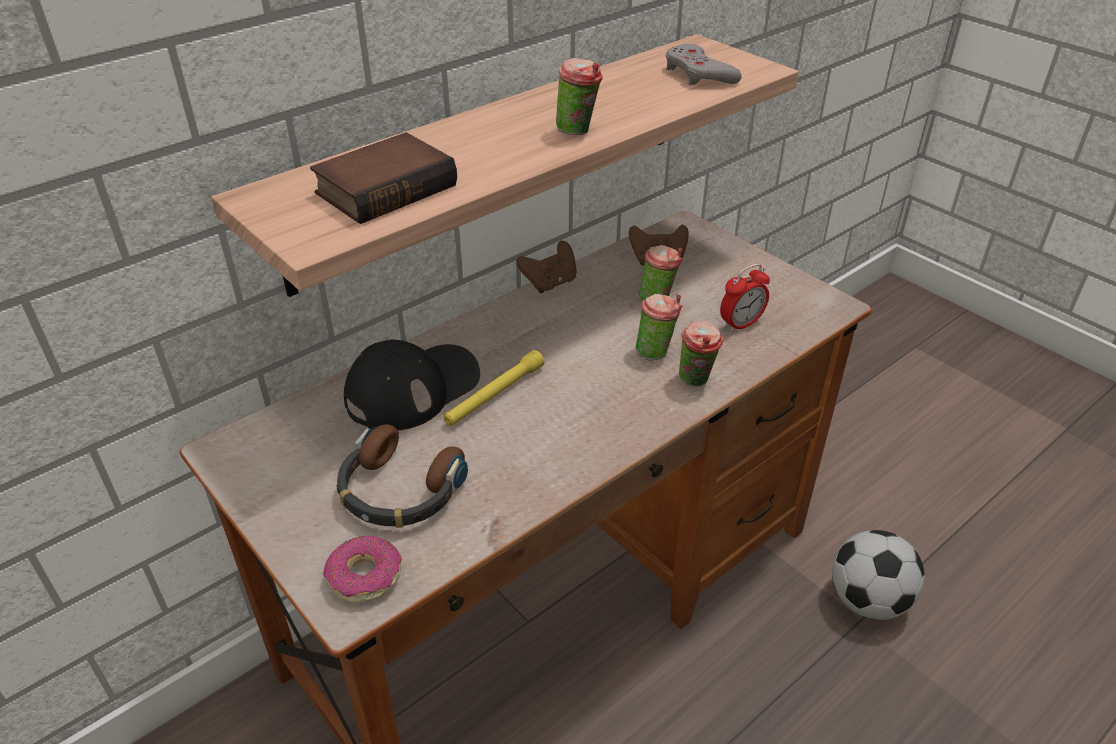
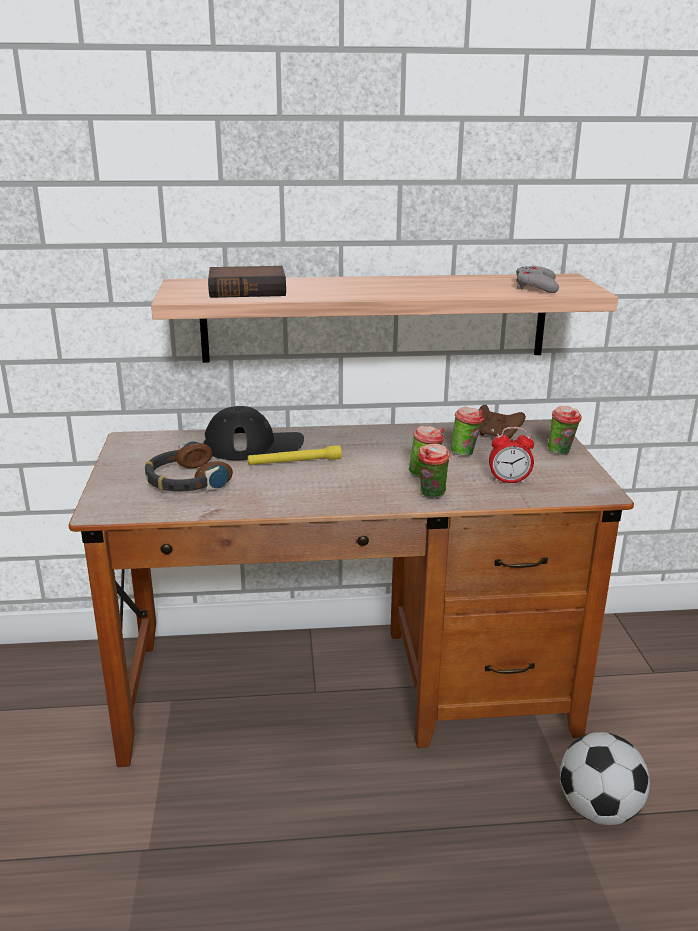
camera: 35 degrees right, 15 degrees down
donut [323,536,402,603] -> none
brown game controller [516,241,577,293] -> none
cup [556,58,603,135] -> cup moved to [548,406,581,455]

